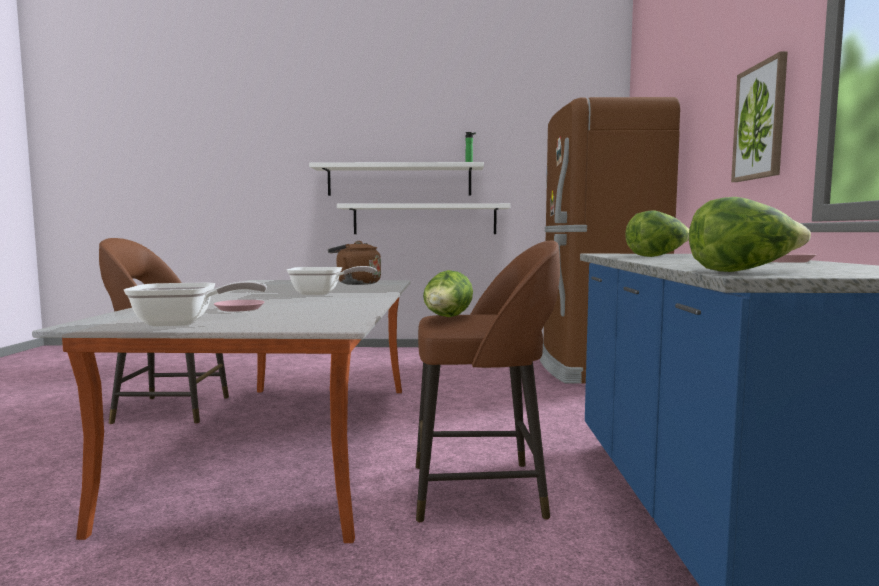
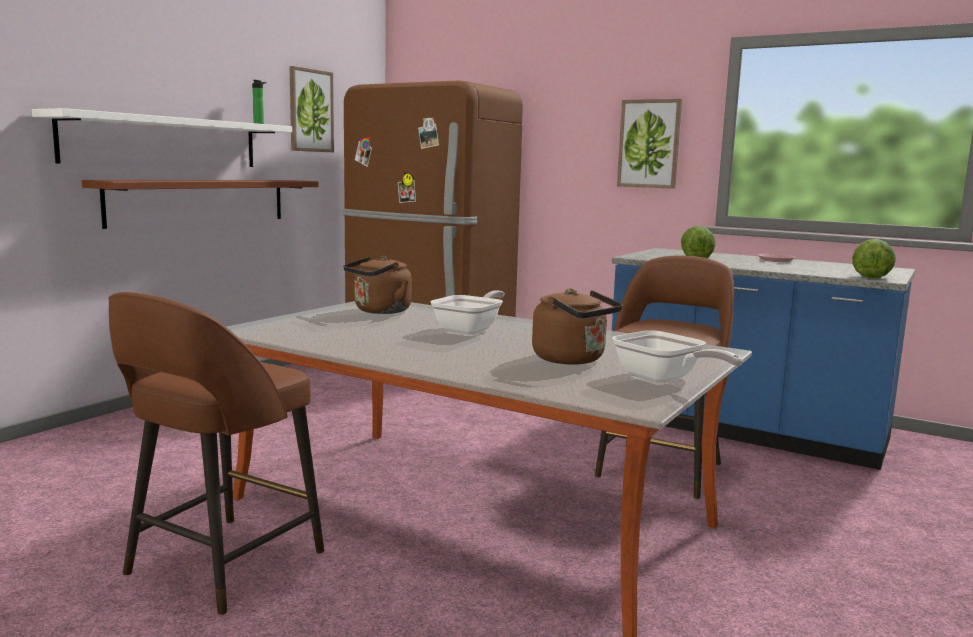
camera: 60 degrees left, 5 degrees up
frying pan [124,281,267,326] -> frying pan turned 120 degrees clockwise [612,330,743,383]
pink plate [214,300,264,312] -> brown kettle [532,288,622,365]
white shelf [337,203,511,234] -> brown shelf [82,180,318,229]
lettuce [423,270,473,317] -> none
none -> picture [289,66,334,152]

